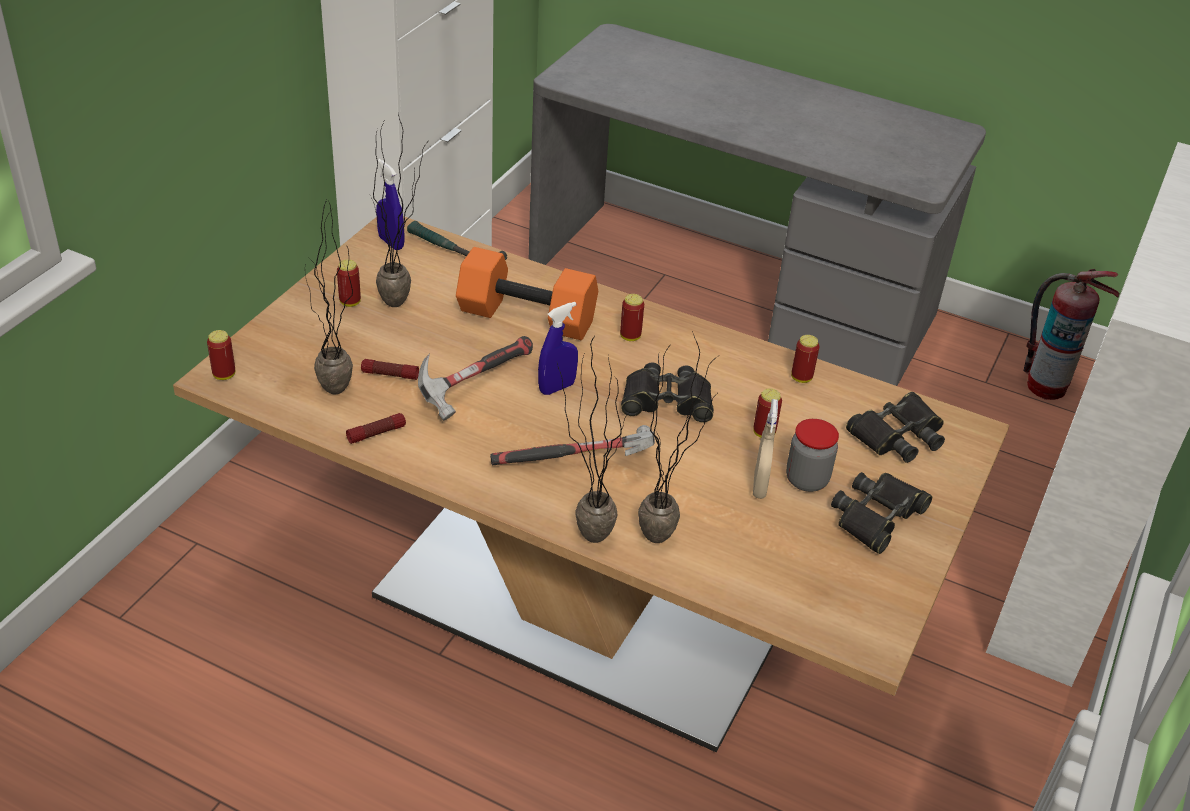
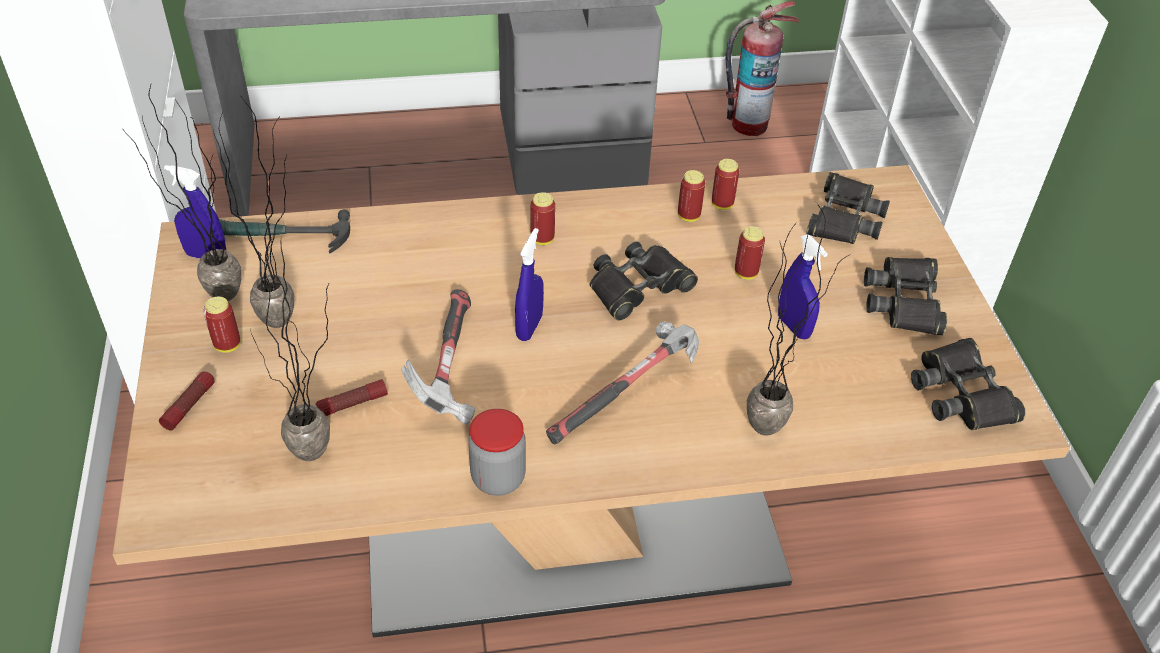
camera: 35 degrees left, 5 degrees up
can [207,330,235,380] -> can moved to [678,170,705,222]
flashlight [346,413,406,444] -> flashlight moved to [159,372,215,430]
orange dumbbell [456,247,598,340] -> none
potted plant [557,335,629,543] -> potted plant moved to [122,85,241,301]
beige spray bottle [753,399,778,499] -> blue spray bottle [778,235,828,339]
jar [786,419,839,492] -> jar moved to [468,409,526,496]
none -> black binoculars [911,338,1026,430]

